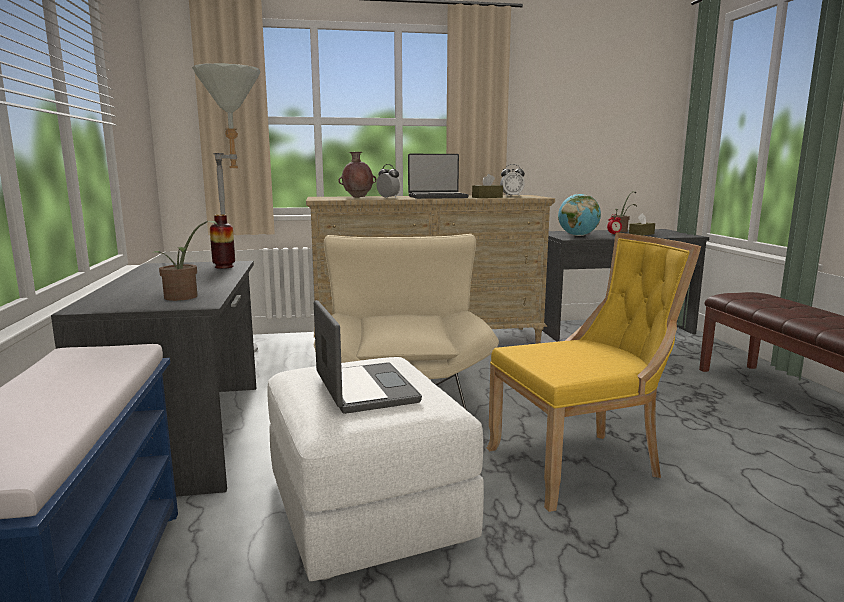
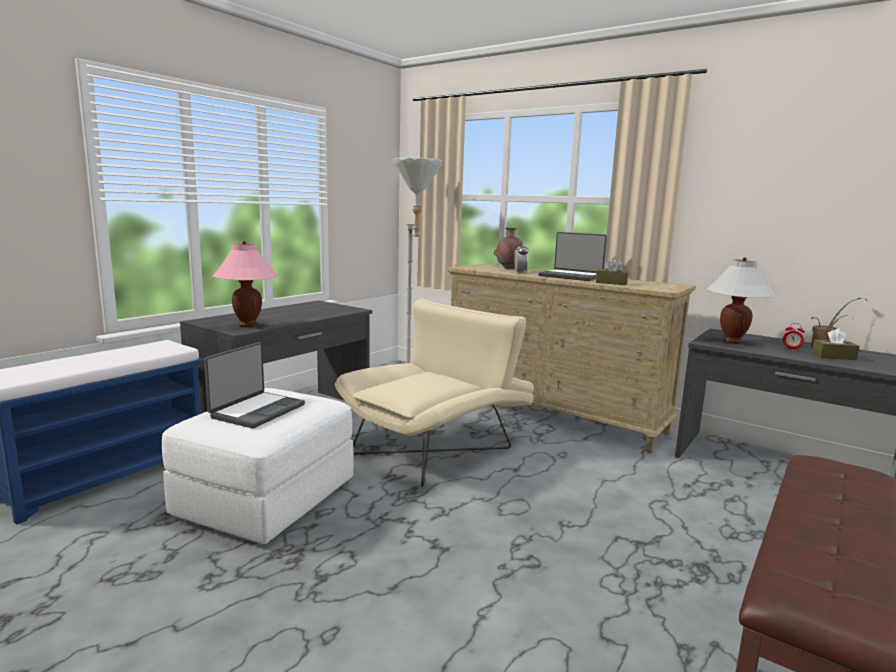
camera: 45 degrees right, 0 degrees up
potted plant [150,221,218,301] -> pink table lamp [212,241,278,327]
vase [210,214,235,269] -> none
yellow chair [487,232,701,512] -> none
alarm clock [500,164,525,197] -> none
globe [558,194,601,236] -> white table lamp [705,257,776,344]

